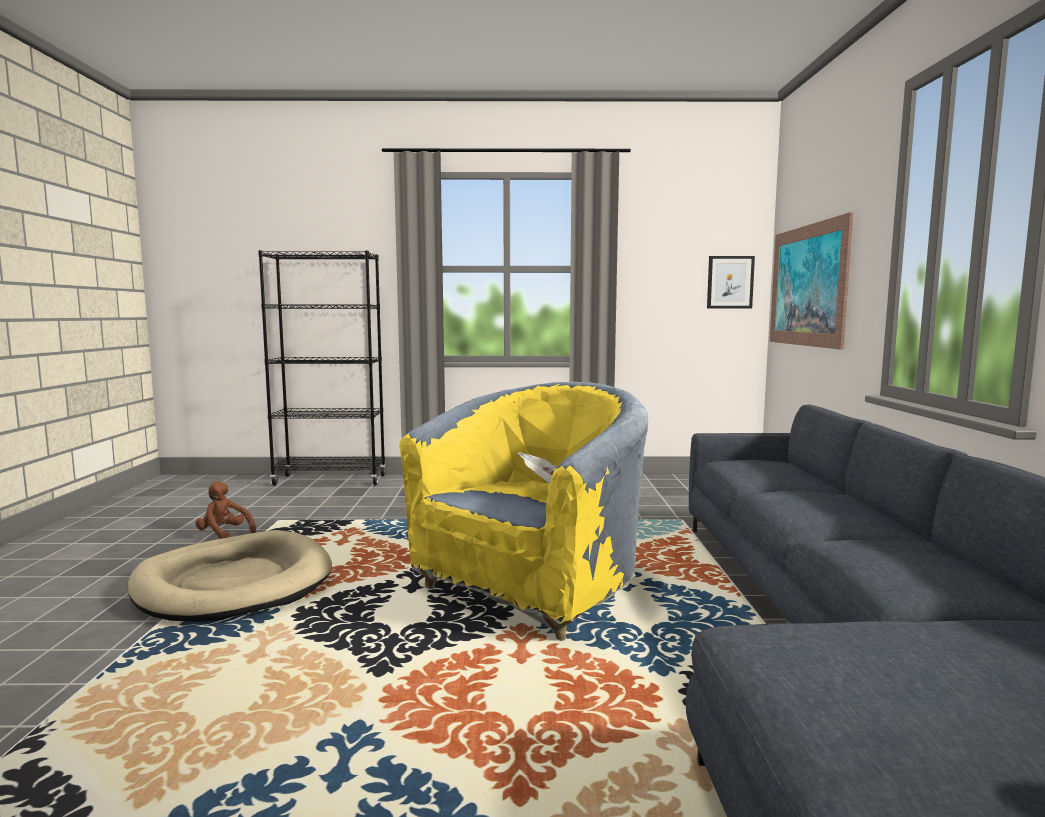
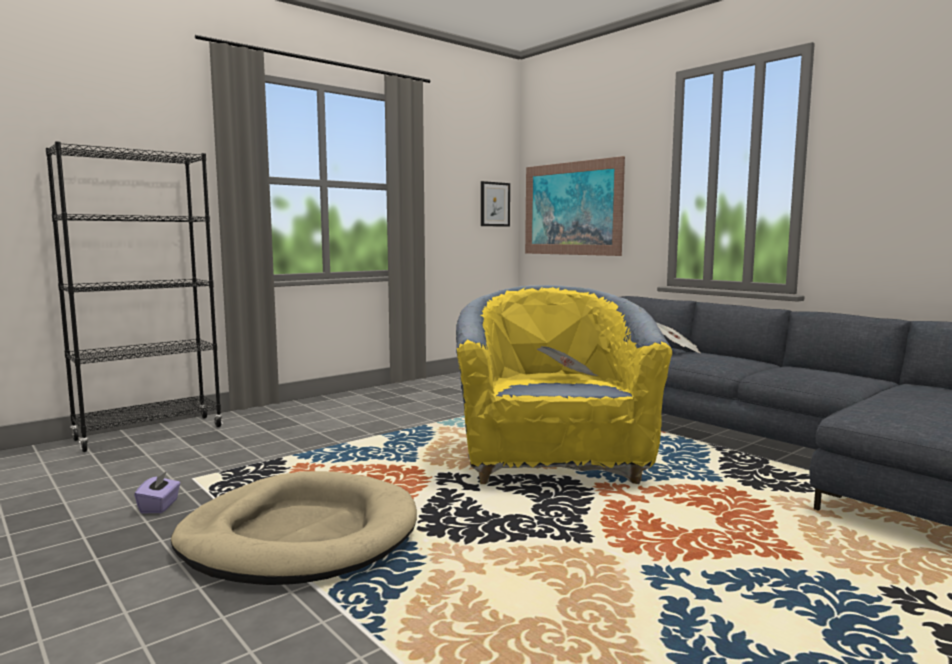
camera: 40 degrees left, 0 degrees up
brown plush toy [195,481,256,539] -> purple tissue box [134,471,181,513]
none -> newspaper [656,322,700,353]

